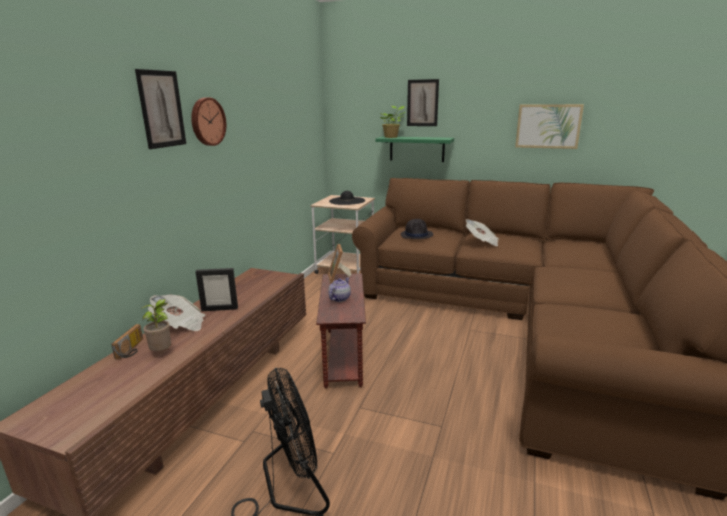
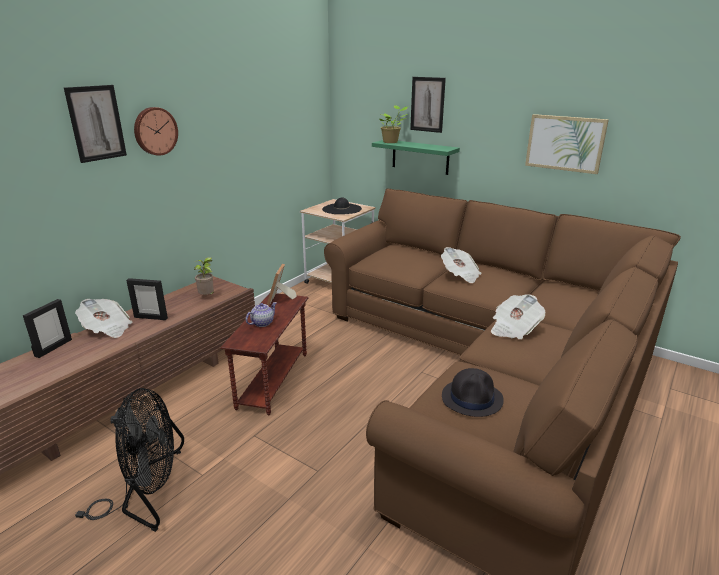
camera: 15 degrees right, 5 degrees up
radio [111,324,143,360] -> picture frame [23,299,72,358]
potted plant [140,299,171,351] -> potted plant moved to [194,257,214,295]
black hat [401,219,433,239] -> black hat moved to [442,368,504,417]
none -> newspaper [491,294,545,339]

